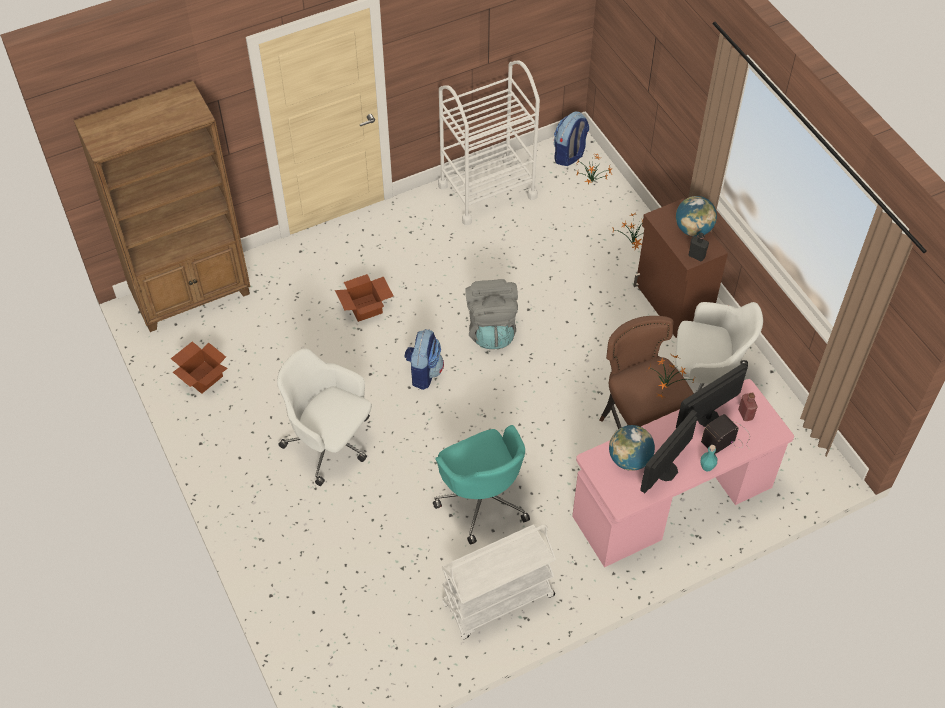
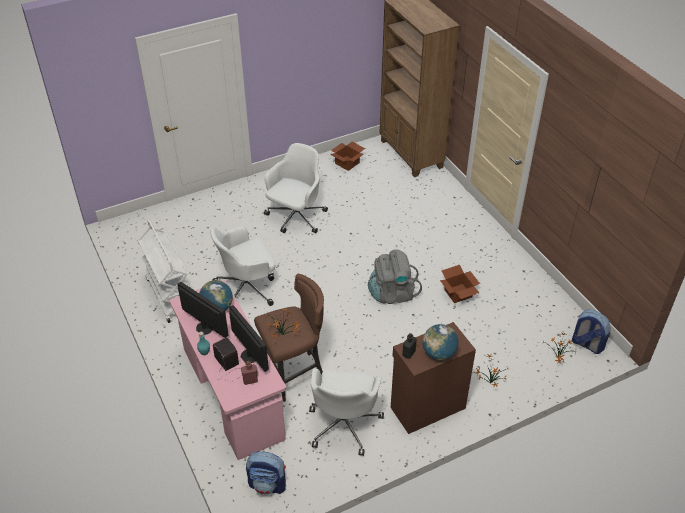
camera: 90 degrees right, 10 degrees down
cardboard box [335,274,394,322] -> cardboard box moved to [440,265,480,303]
backpack [405,329,444,390] -> backpack moved to [246,451,286,495]
turquoise office chair [433,425,530,545] -> white office chair [210,226,275,306]
white cart [438,60,540,225] -> none

